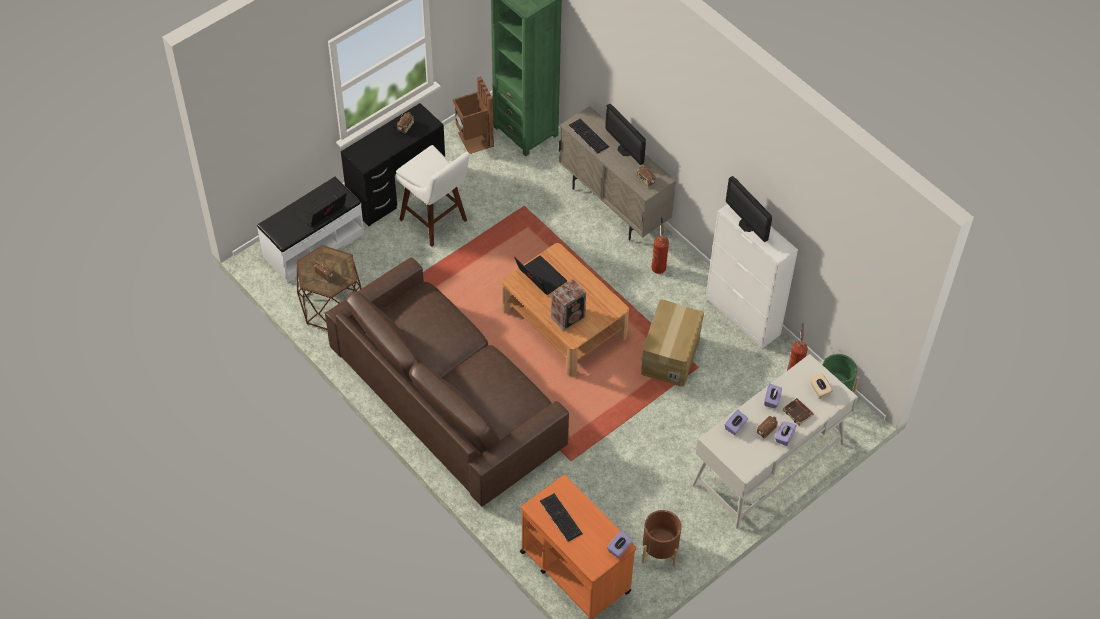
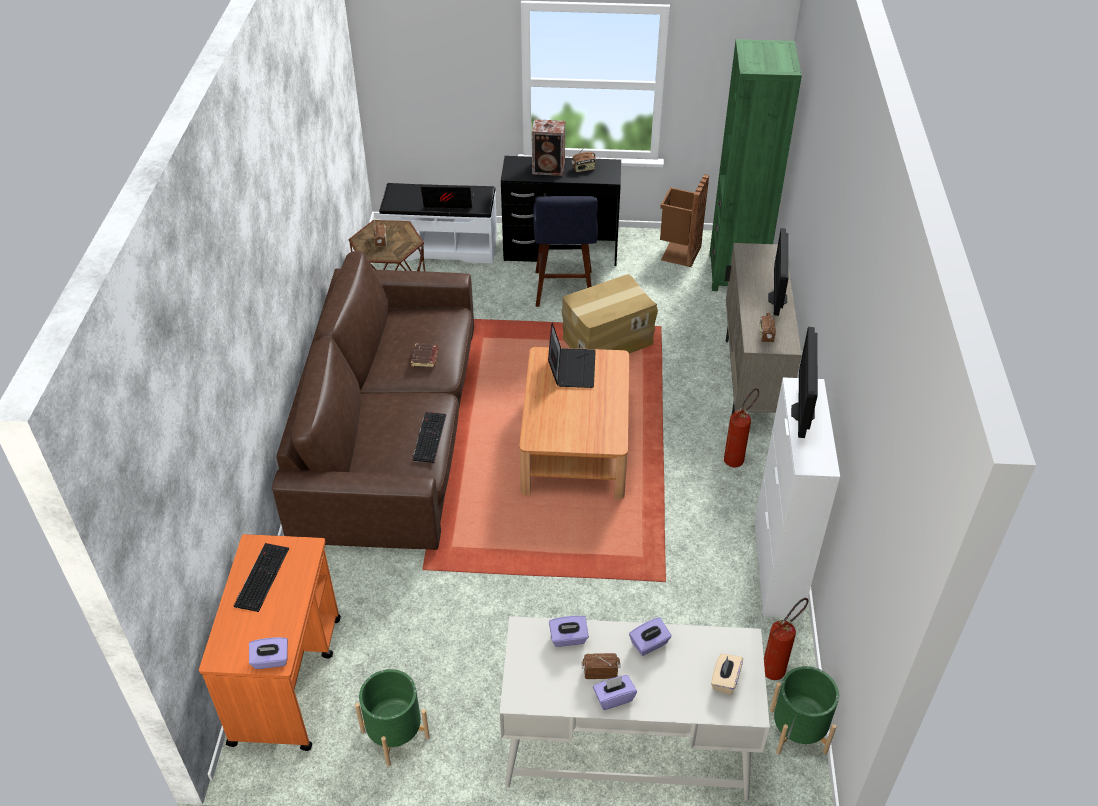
camera: 45 degrees right, 10 degrees down
white stool [395,145,470,247] -> blue stool [533,196,598,307]
speaker [551,279,586,331] -> speaker moved to [532,119,565,176]
keyboard [569,118,609,154] -> keyboard moved to [413,412,446,463]
cardboard box [641,299,704,386] -> cardboard box moved to [561,274,658,354]
brown planter [642,510,682,567] -> green planter [355,669,430,766]
brown book [783,398,814,426] -> brown book moved to [411,344,439,367]

